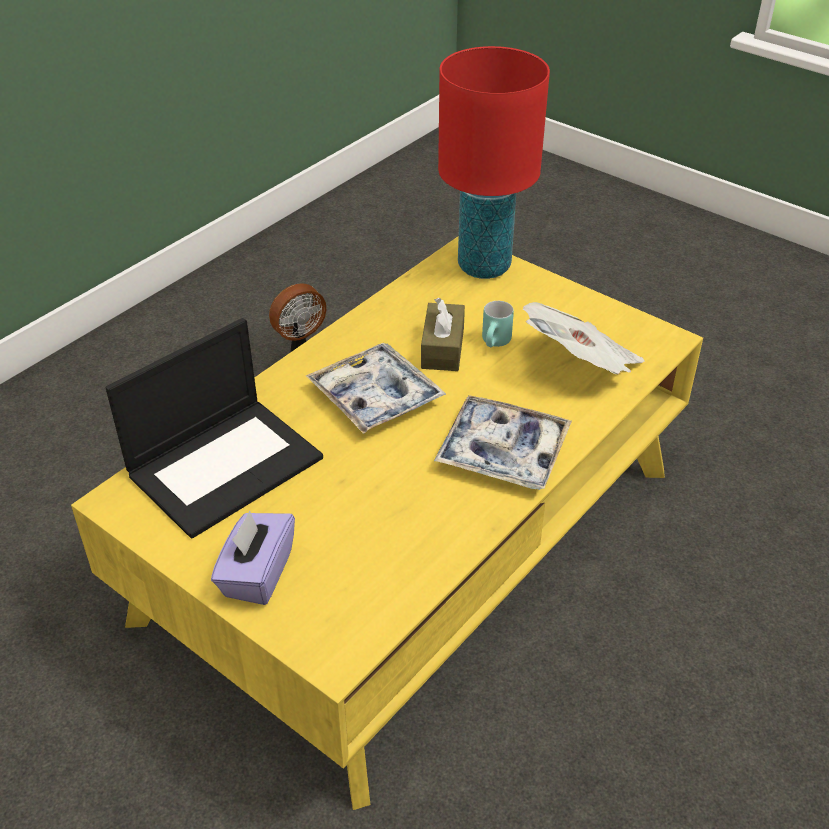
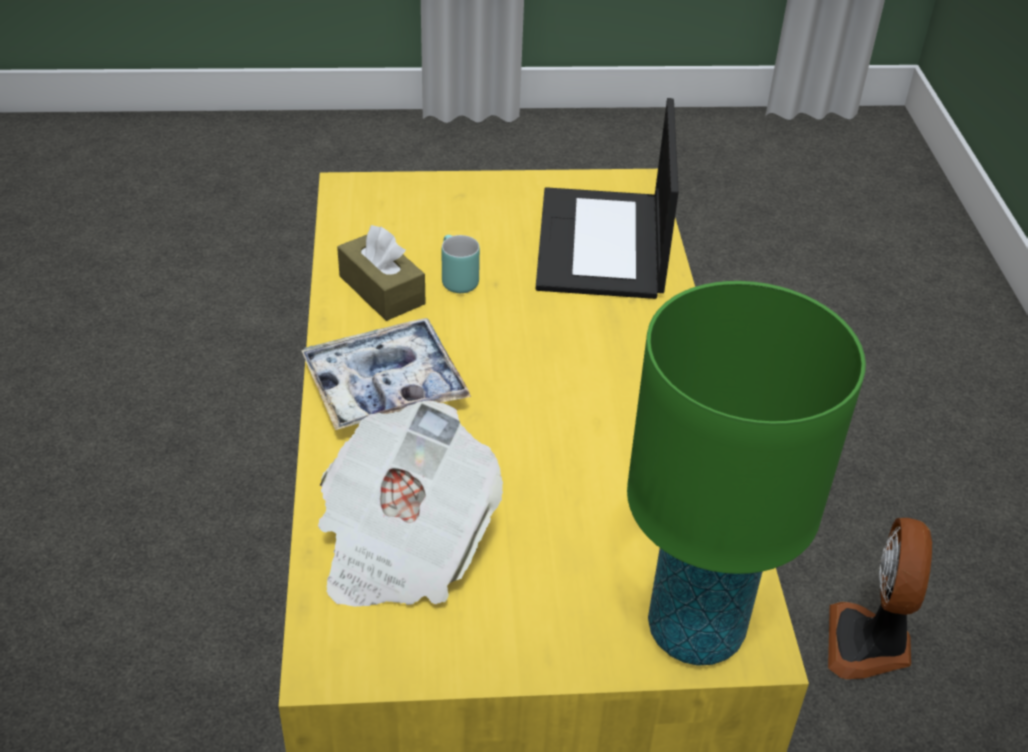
camera: 135 degrees right, 0 degrees up
purple tissue box [211,510,295,605] -> none
tray [306,343,446,434] -> none
brown tissue box [421,298,465,371] -> brown tissue box moved to [337,225,425,321]
red table lamp [438,46,550,279] -> green table lamp [627,281,866,666]
turquoise mug [482,301,514,347] -> turquoise mug moved to [442,235,480,293]

